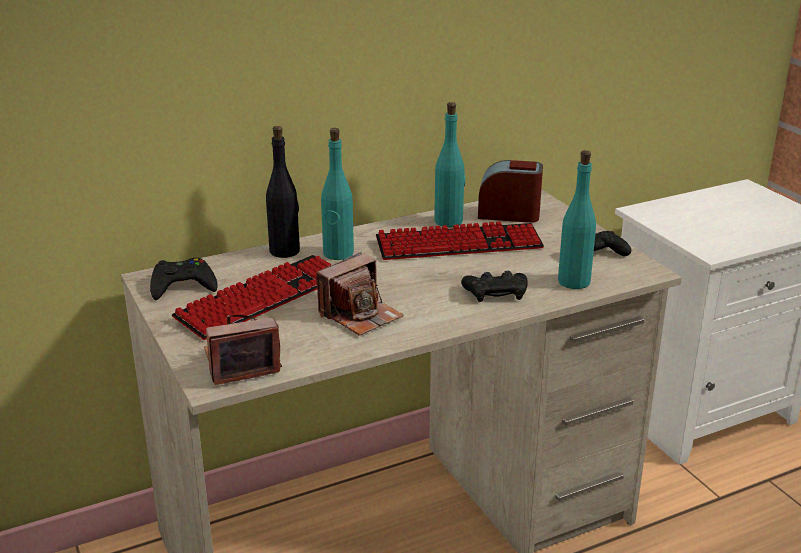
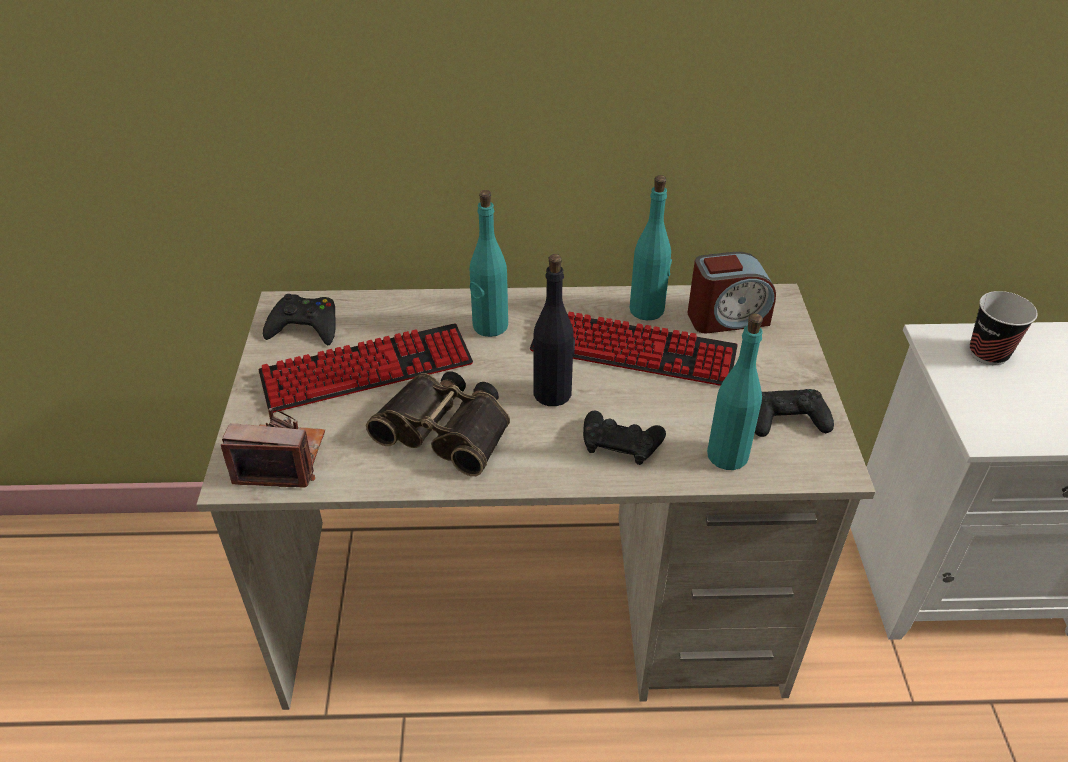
camera: 25 degrees right, 15 degrees up
black bottle [266,126,300,258] -> black bottle moved to [534,254,575,406]
camera [316,252,404,336] -> binoculars [366,371,510,476]
alarm clock [478,160,543,223] -> alarm clock turned 135 degrees clockwise [687,252,776,333]
none -> cup [970,291,1038,365]

